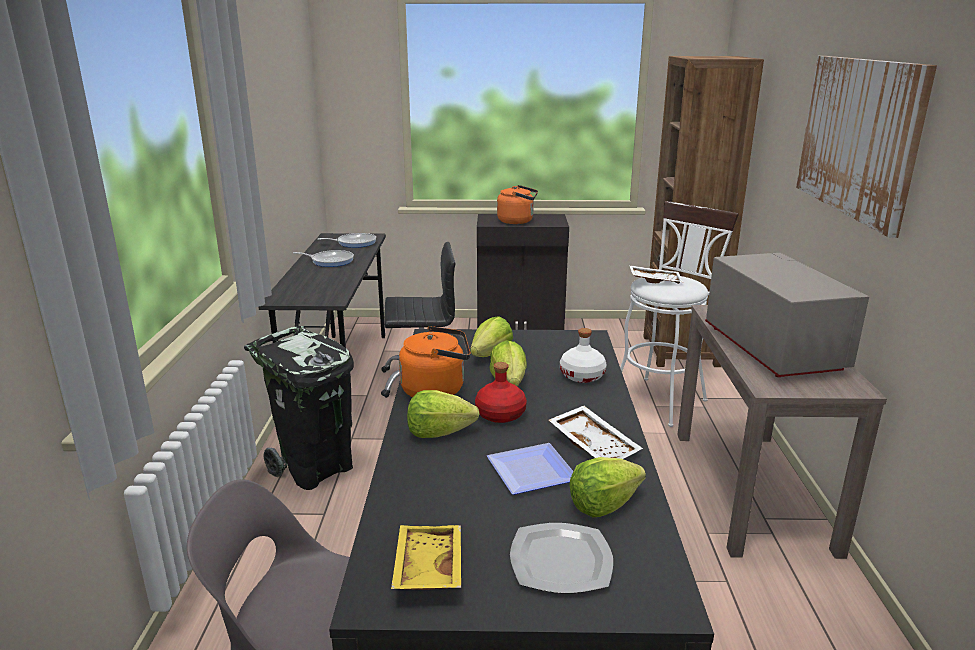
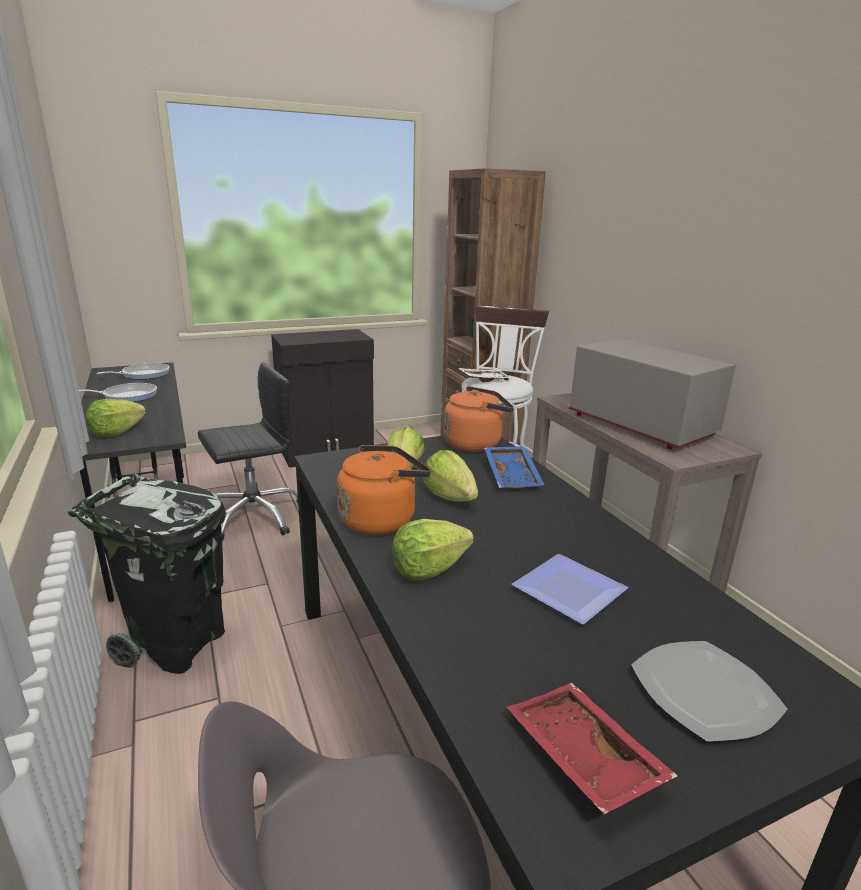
camera: 25 degrees left, 0 degrees up
yellow tray [391,525,461,590] -> red tray [507,683,678,814]
red bottle [475,362,527,423] -> none
orange kettle [497,185,538,224] -> orange kettle moved to [444,386,514,452]
white tray [549,406,643,459] -> none
white bottle [560,328,607,383] -> blue tray [484,446,545,491]
lettuce [569,457,646,517] -> lettuce moved to [86,399,146,437]
picture [796,56,937,238] -> none

